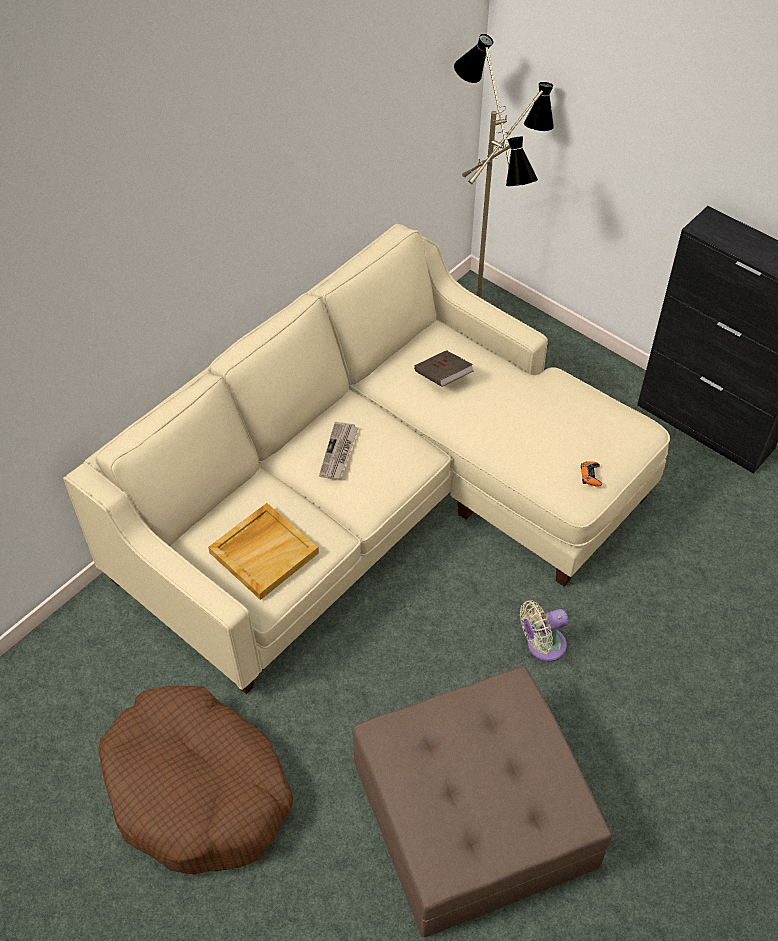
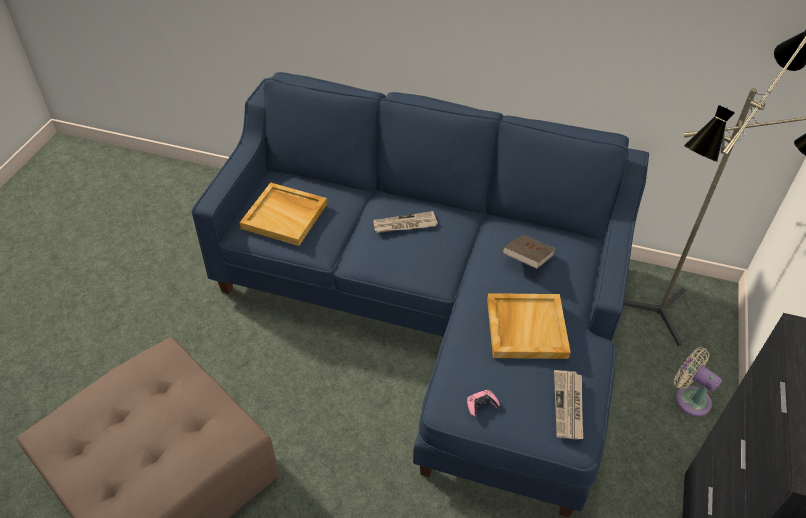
camera: 65 degrees right, 5 degrees down
beige sofa [63,224,670,694] -> blue sofa [192,72,649,518]
brown dog bed [98,686,293,875] -> none
beige fan [520,600,568,662] -> beige fan moved to [674,347,722,416]
orange game controller [581,461,602,487] -> pink game controller [467,390,500,417]
none -> beige tray [487,293,571,359]
none -> newspaper [554,370,583,439]

